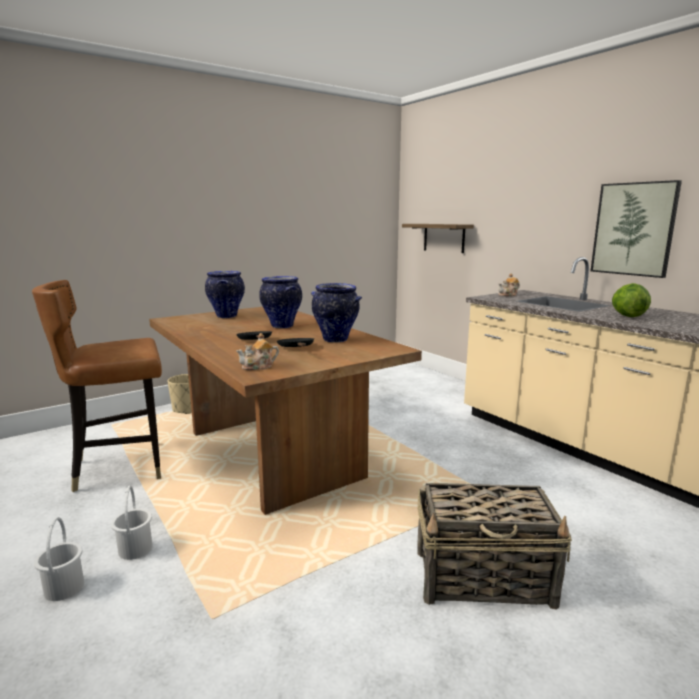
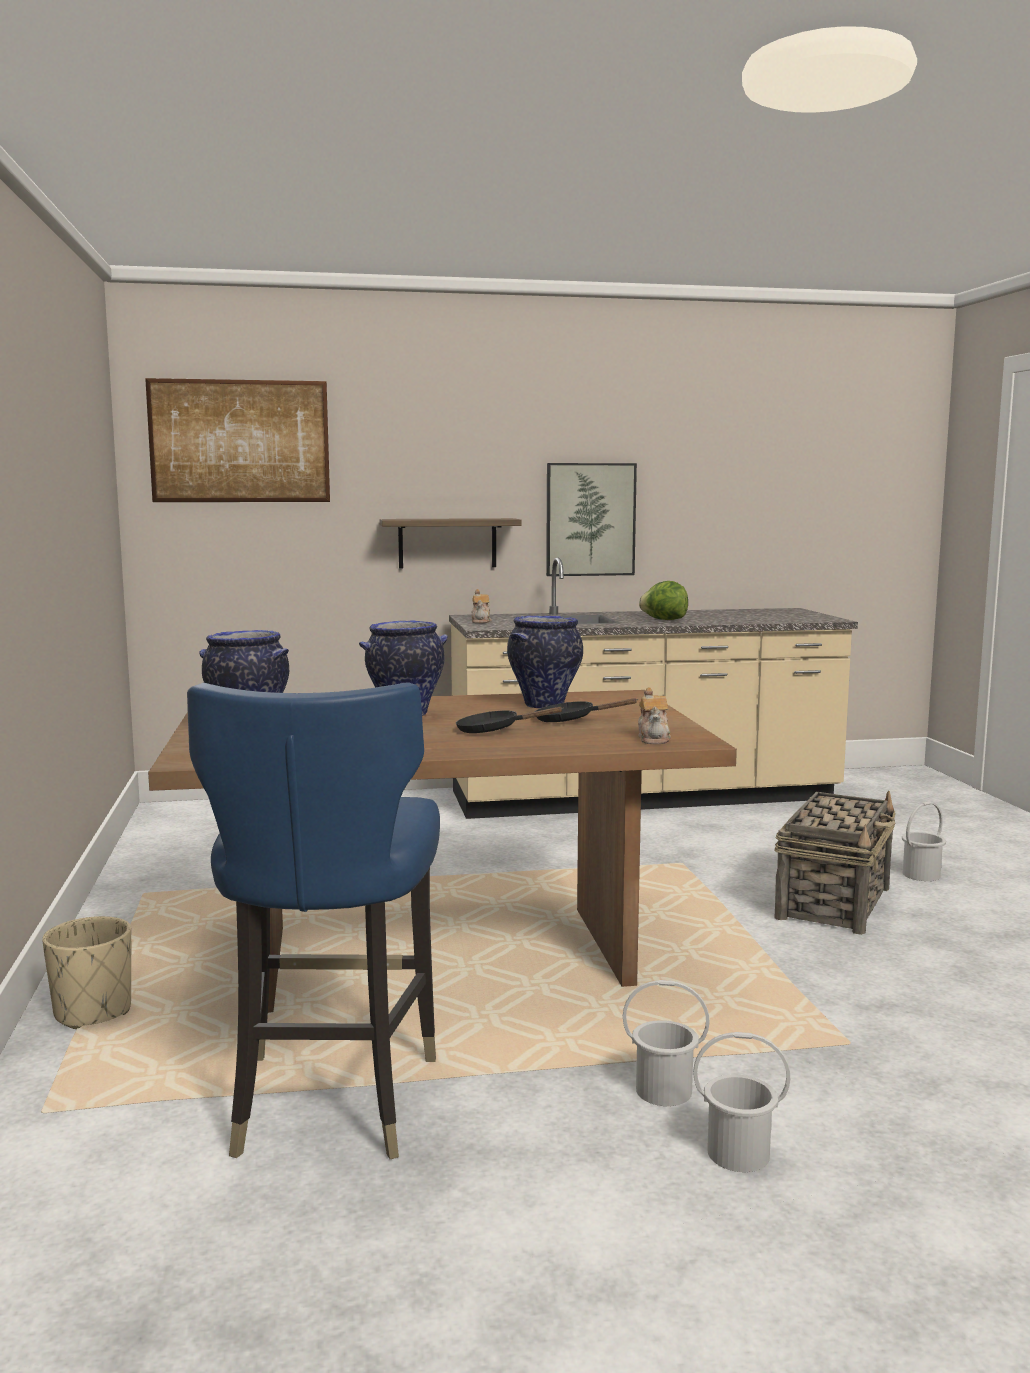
camera: 65 degrees left, 5 degrees down
brown chair [32,280,162,492] -> blue chair [187,682,440,1159]
shelf [402,224,474,253] -> shelf moved to [380,518,521,568]
none -> picture [145,378,330,502]
none -> white bucket [902,801,946,881]

